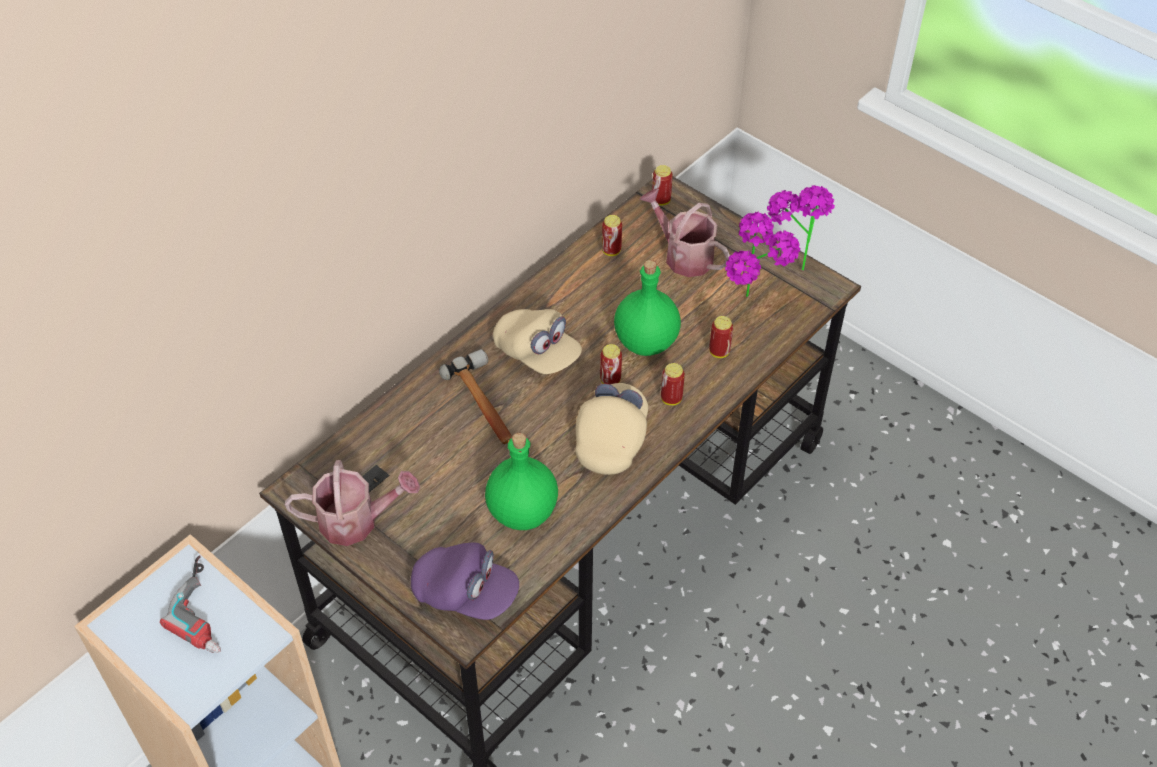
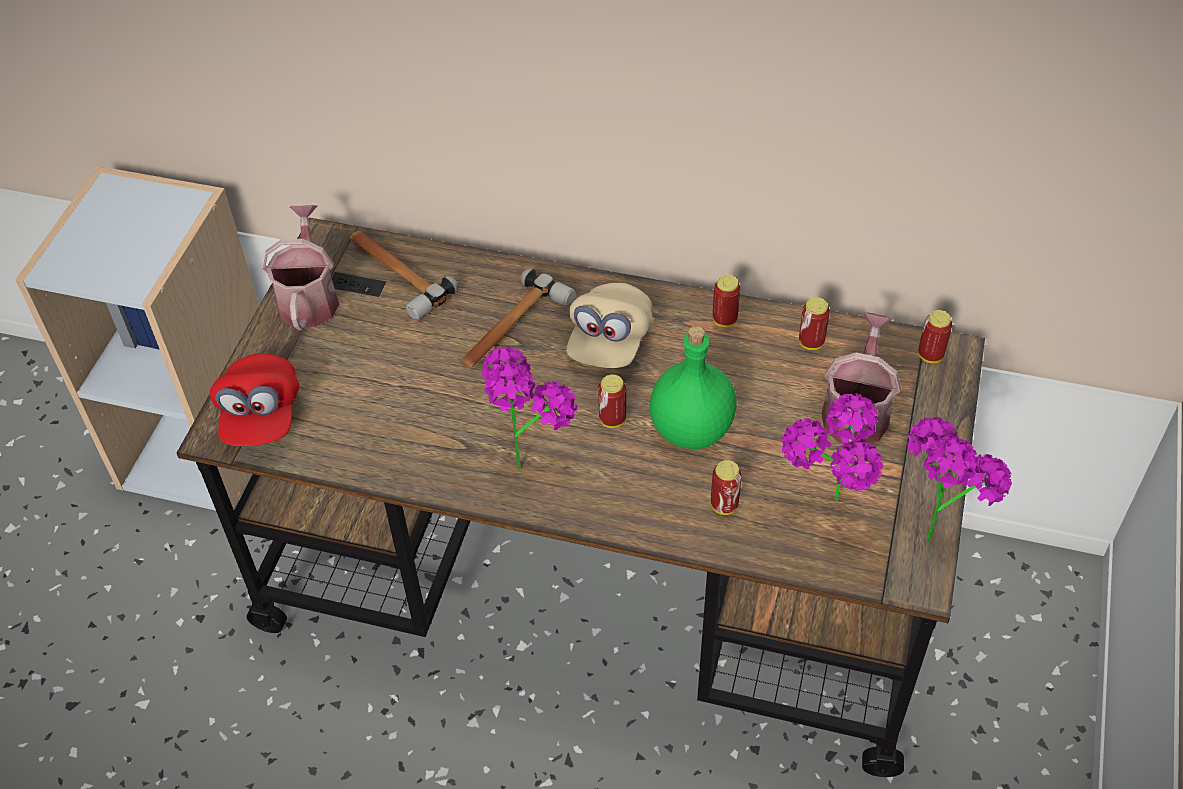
camera: 65 degrees right, 0 degrees up
power drill [160,555,221,653] -> none
watering can [285,460,420,546] -> watering can turned 150 degrees counterclockwise [263,205,339,330]
purple cap [411,543,519,620] -> red cap [210,353,299,446]
green bottle [485,433,558,530] -> none
beige cap [575,383,648,475] -> potted plant [481,346,577,470]
can [661,363,685,405] -> can moved to [713,275,740,327]
none -> hammer [350,231,458,320]

